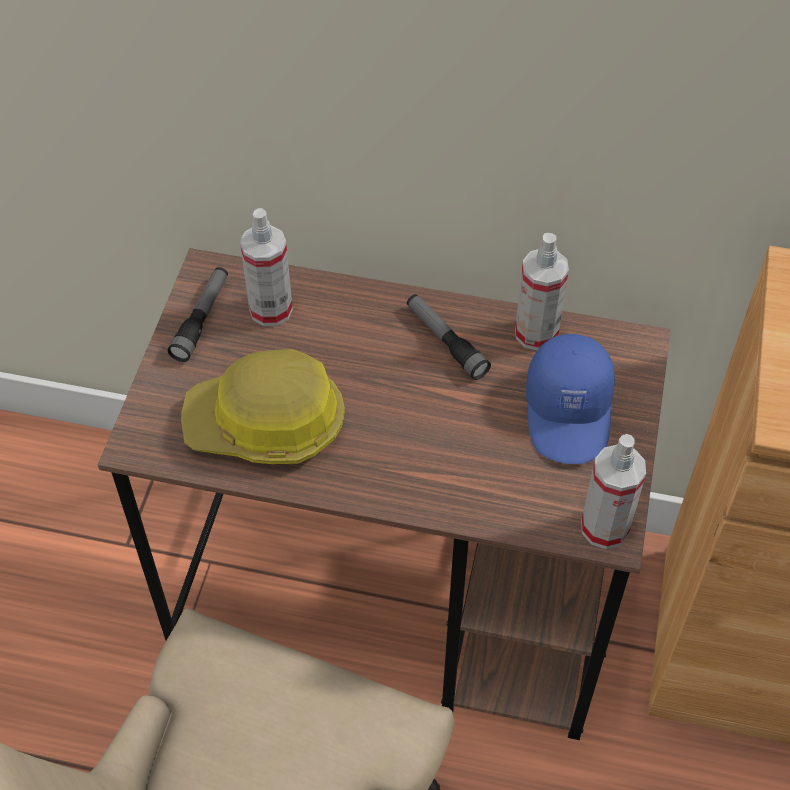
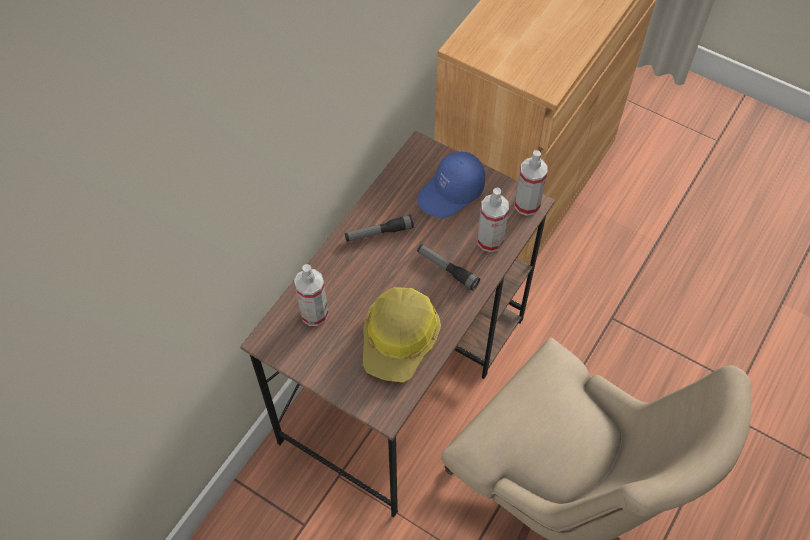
camera: 70 degrees left, 5 degrees up
flashlight [168,267,228,362] -> flashlight moved to [417,244,480,291]
spray bottle [515,233,569,350] -> spray bottle moved to [477,188,509,252]
blue cap [526,334,615,464] -> blue cap turned 120 degrees clockwise [417,152,485,218]

